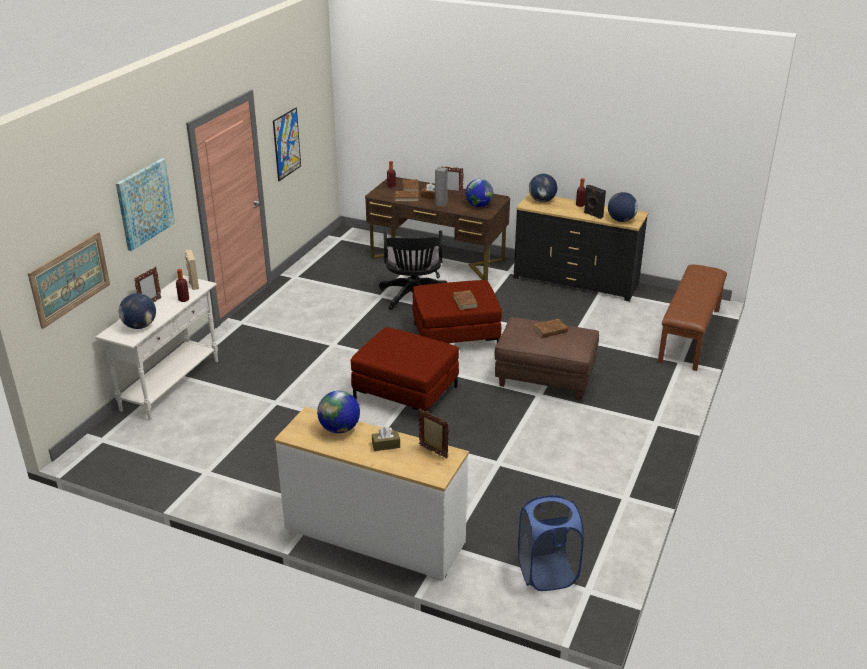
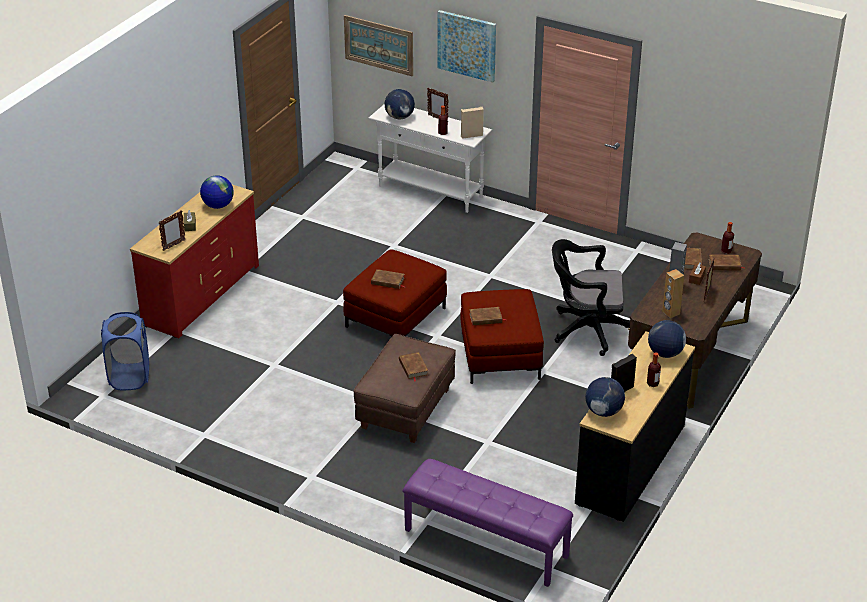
camera: 95 degrees right, 5 degrees up
picture [273,108,301,181] -> none
white dresser [274,407,469,580] -> red dresser [130,185,259,338]
globe [465,179,494,207] -> brown speaker [662,269,684,318]
brown bench [658,265,727,371] -> purple bench [403,459,573,587]
none -> brown book [371,269,405,289]

